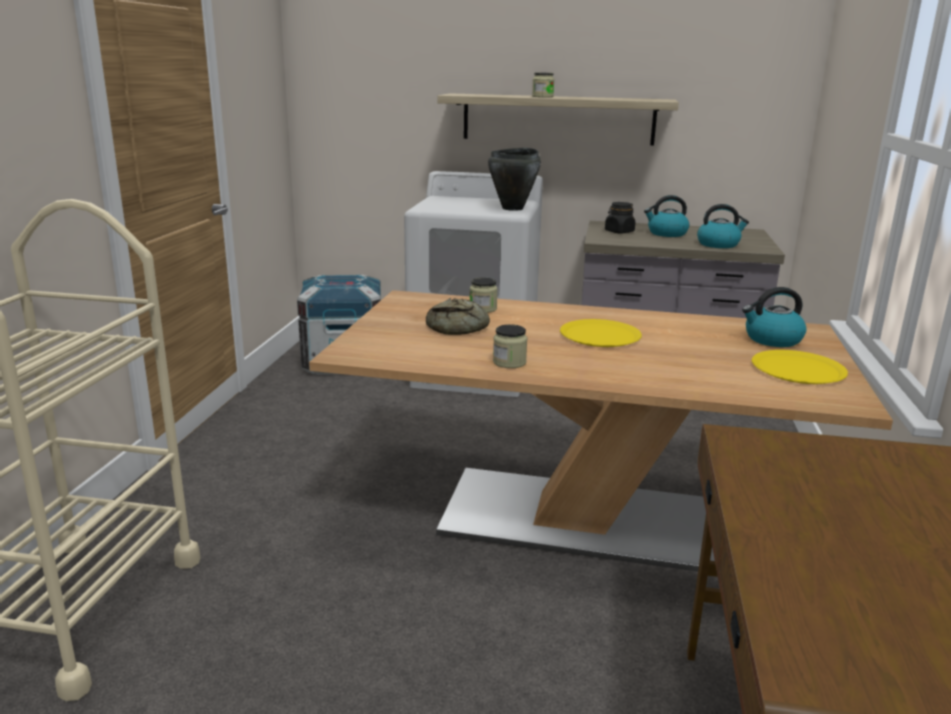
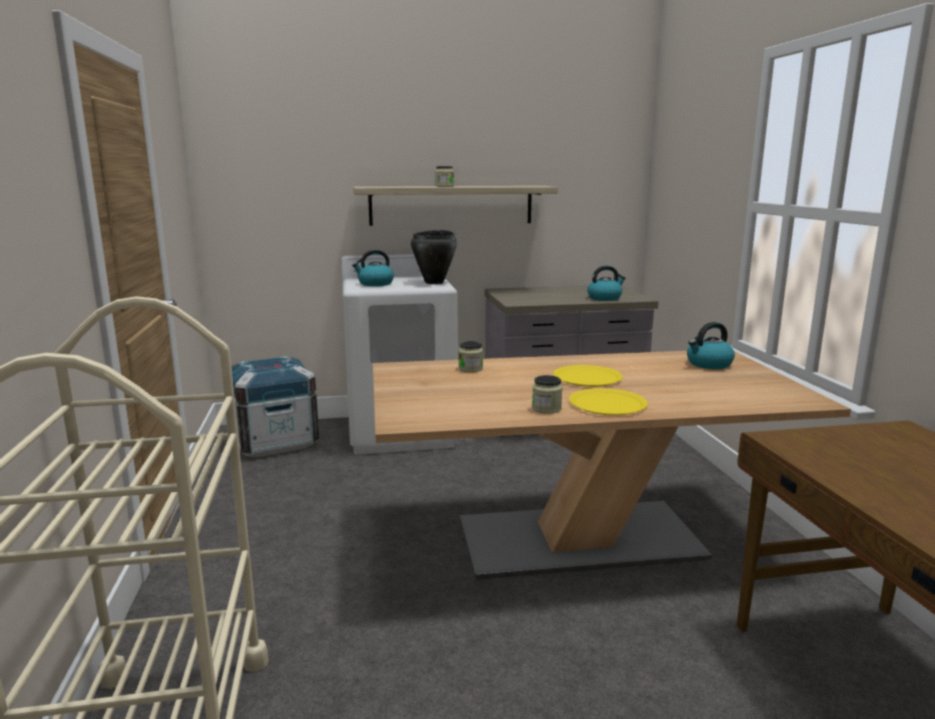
camera: 20 degrees left, 5 degrees down
bread [426,298,490,335] -> none
black jar [605,202,635,233] -> none
kettle [644,195,689,237] -> kettle moved to [352,250,394,286]
yellow plate [752,350,848,384] -> yellow plate moved to [569,388,648,415]

